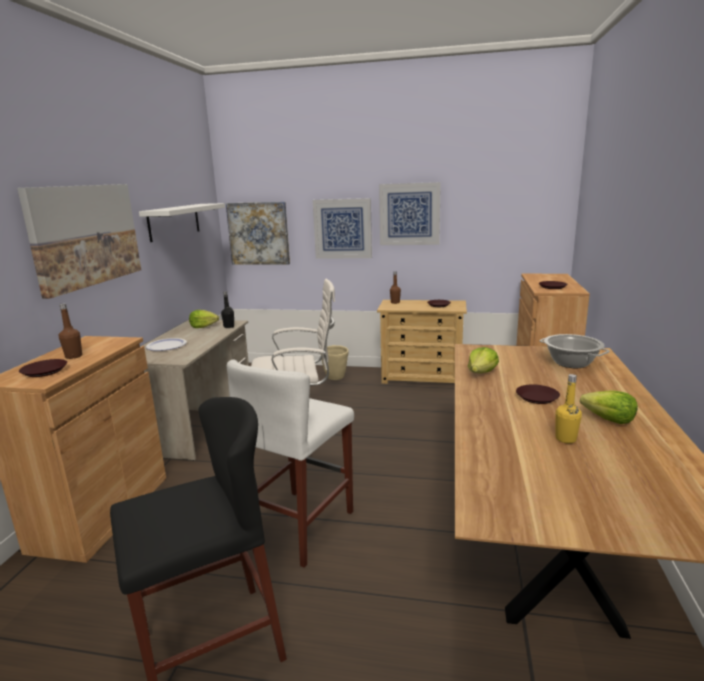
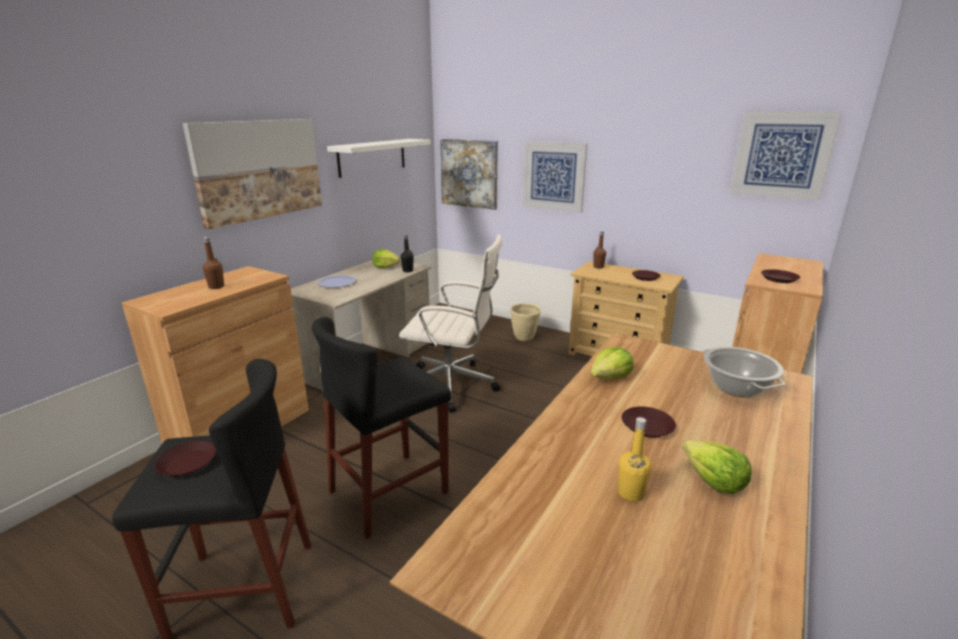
camera: 20 degrees right, 5 degrees up
brown plate [19,359,67,377] -> brown plate moved to [155,441,216,476]
white stool [227,359,354,568] -> black stool [312,317,451,538]
picture [379,182,441,245] -> picture moved to [730,111,842,201]

